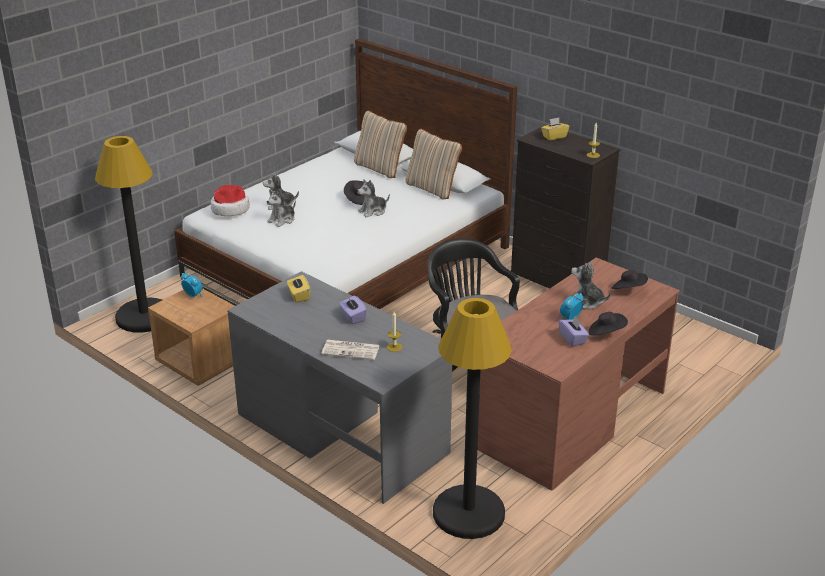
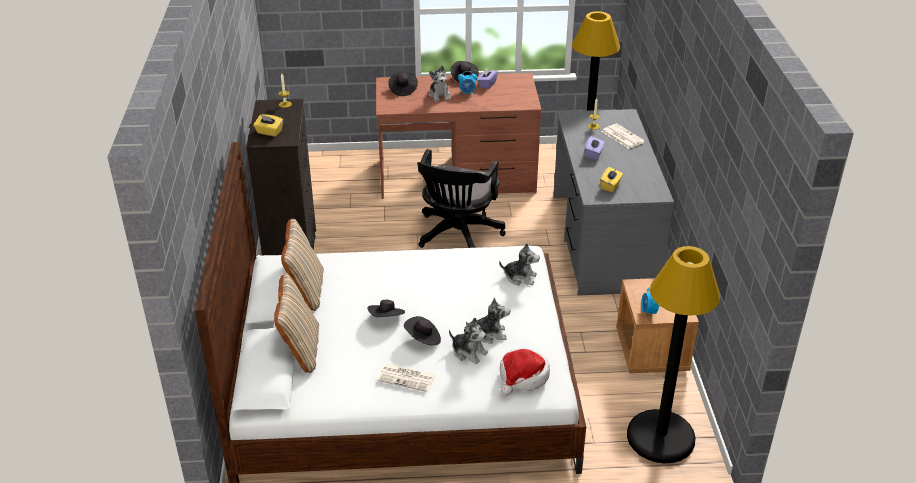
camera: 135 degrees left, 5 degrees up
plush toy [357,179,390,217] -> plush toy moved to [499,243,540,286]
none -> newspaper [377,364,436,392]
none -> black hat [404,316,441,346]

